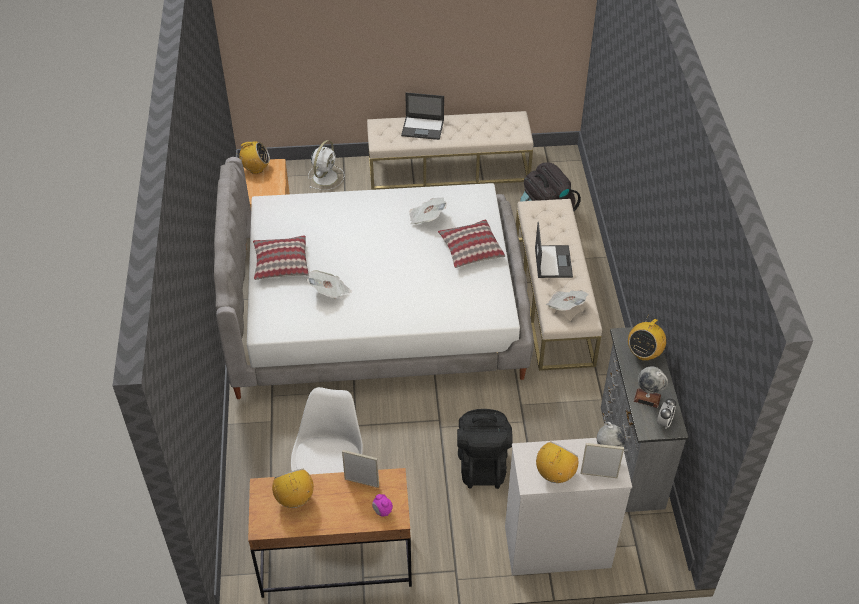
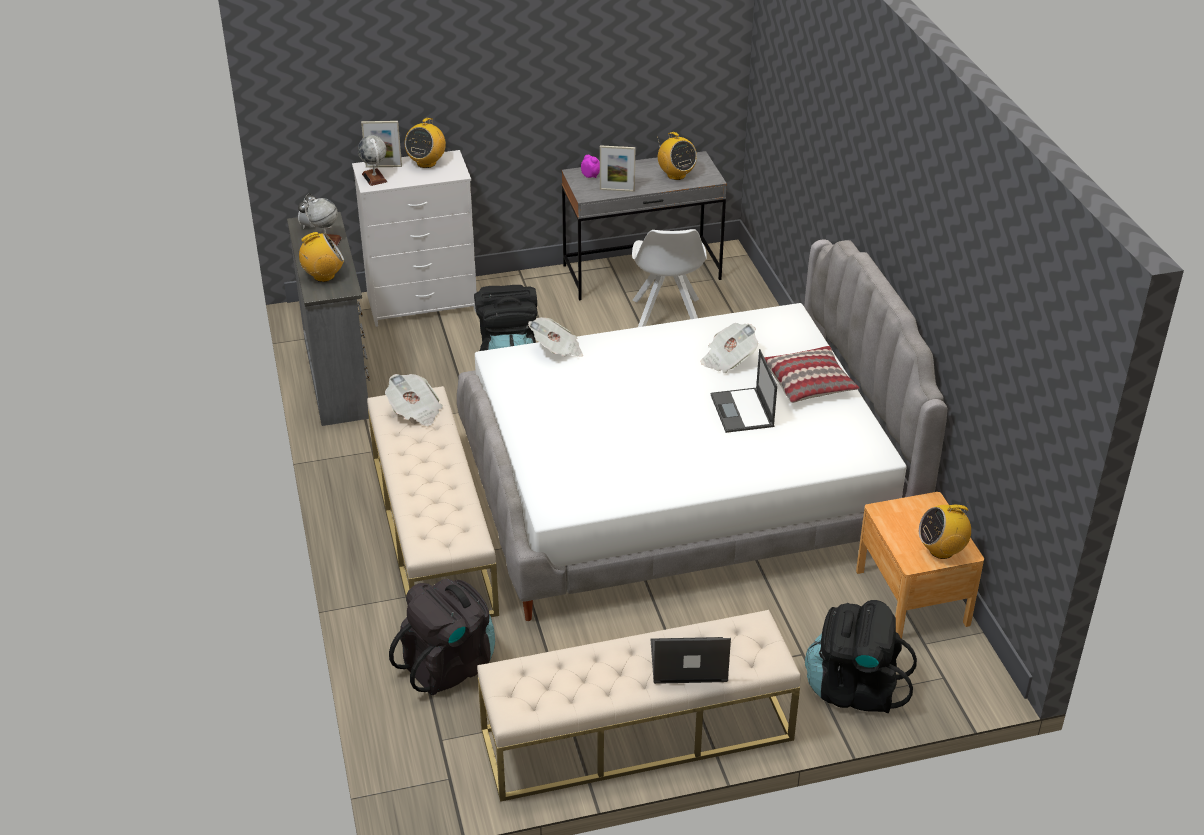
camera: 170 degrees right, 10 degrees down
brown desk [248,468,412,598] -> grey desk [562,151,727,300]
white fan [308,140,345,190] -> black backpack [805,600,917,713]
newspaper [409,197,447,224] -> newspaper moved to [528,317,584,357]
pillow [438,220,505,268] -> none
laptop [535,222,573,278] -> laptop moved to [711,349,777,433]
radio [628,317,666,361] -> radio turned 45 degrees clockwise [299,232,344,282]

